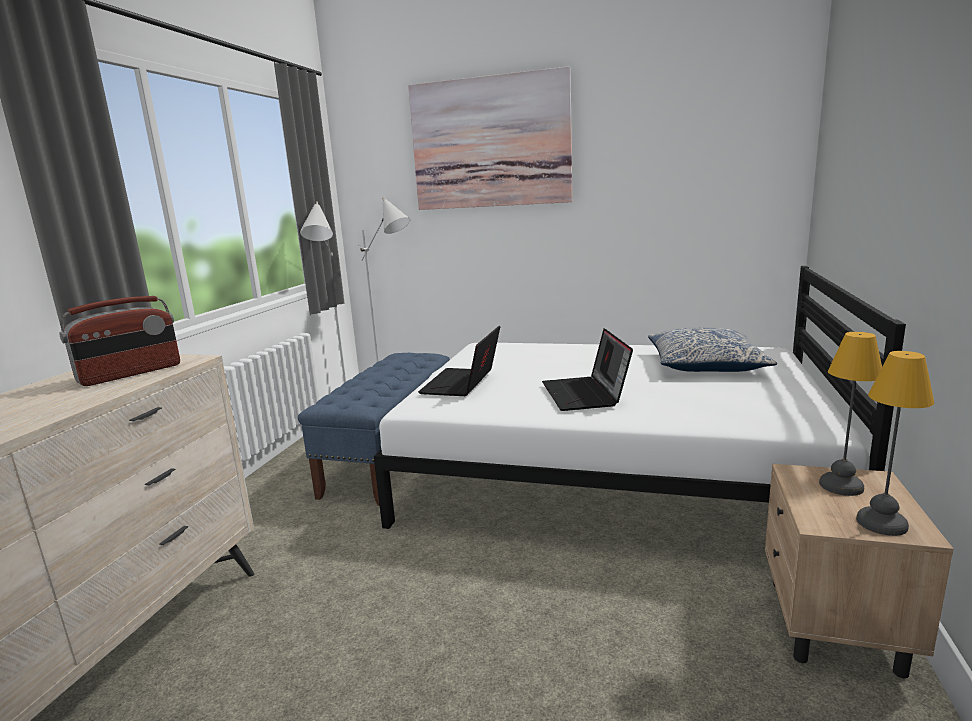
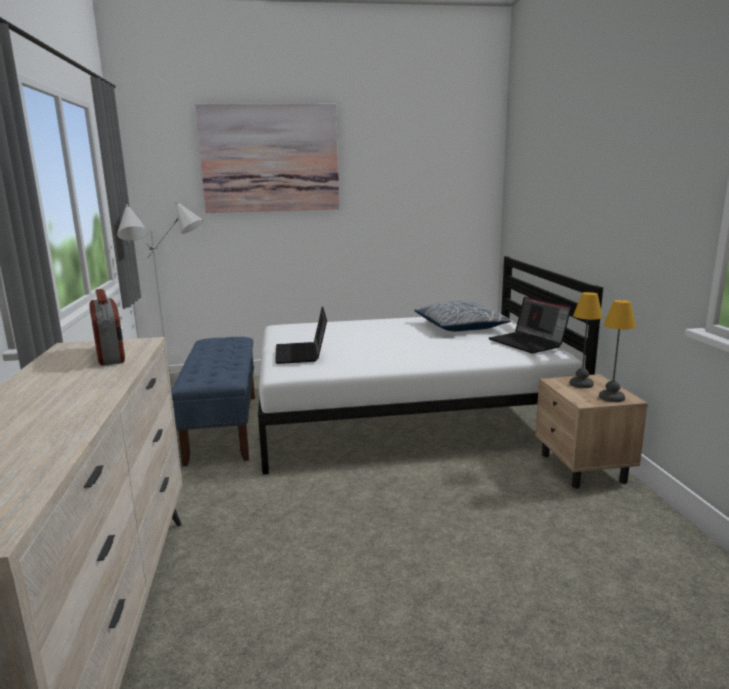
camera: 25 degrees left, 0 degrees up
radio [59,296,180,386] -> radio turned 45 degrees counterclockwise [90,289,125,366]
laptop [542,328,633,411] -> laptop moved to [489,297,571,353]

